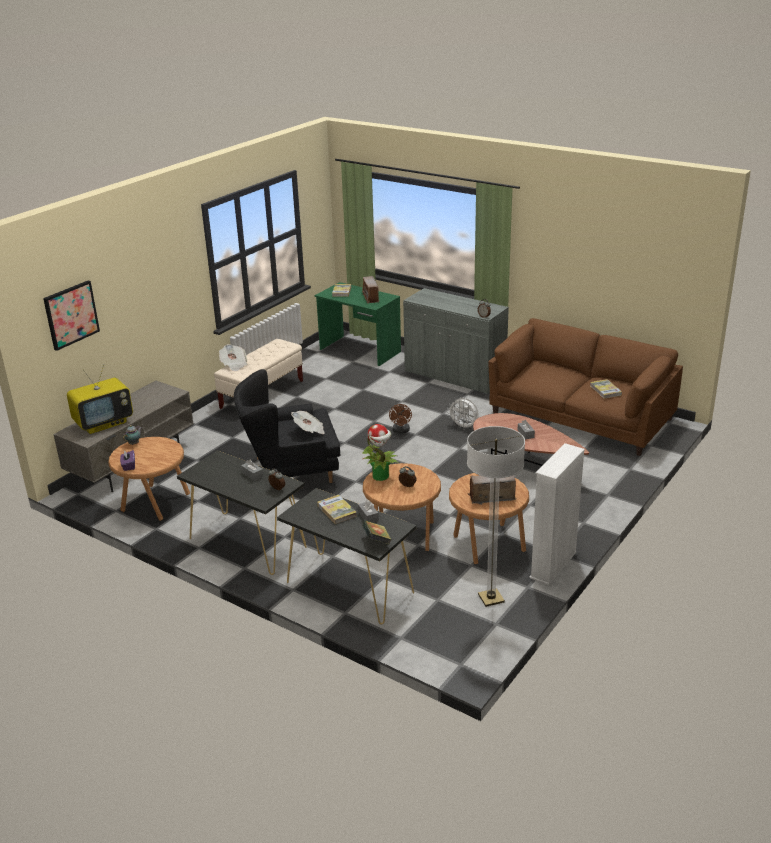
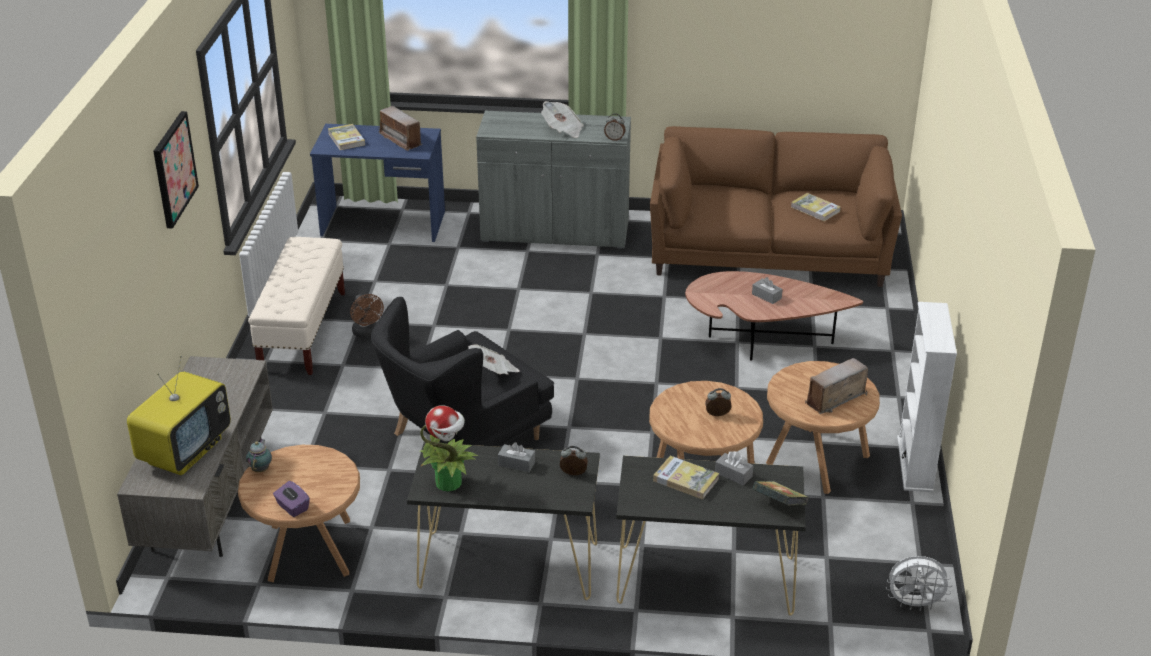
camera: 30 degrees left, 5 degrees up
picture [43,281,100,351] -> picture moved to [153,111,199,229]
newspaper [219,344,248,371] -> newspaper moved to [541,101,584,138]
green desk [314,282,401,366] -> blue desk [310,124,445,242]
potted plant [362,424,399,481] -> potted plant moved to [420,405,478,491]
brown fan [389,404,412,434] -> brown fan moved to [350,294,384,338]
white fan [447,398,479,430] -> white fan moved to [886,556,953,611]
floor lamp [467,426,525,607] -> none

